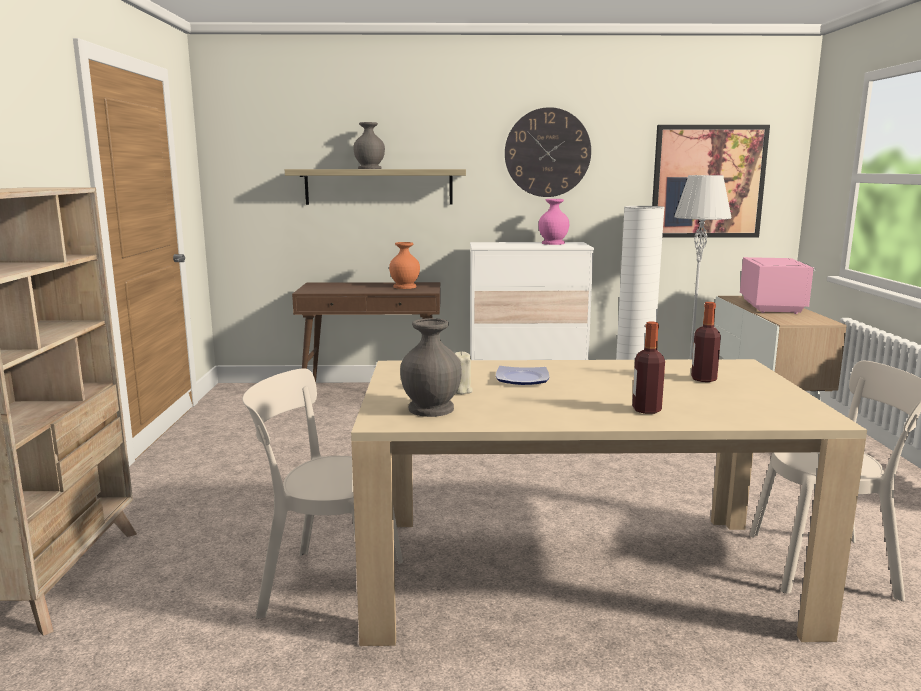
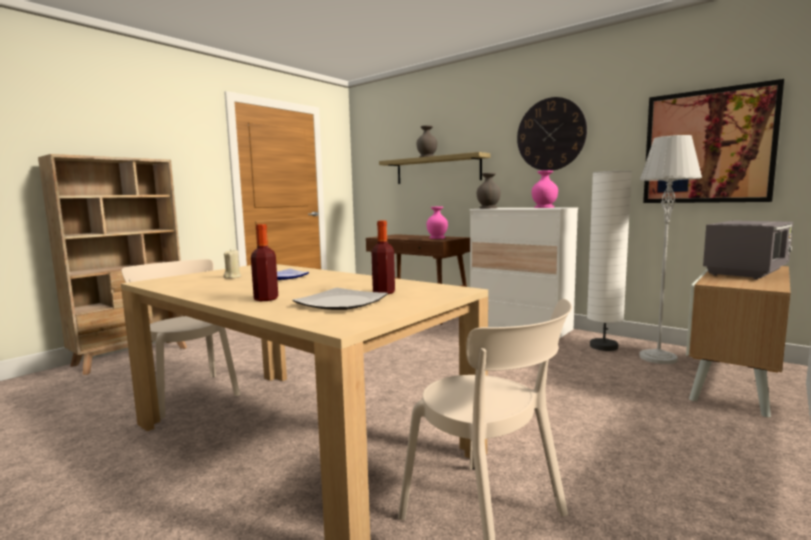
camera: 40 degrees right, 5 degrees down
orange vase [389,242,420,289] -> pink vase [427,207,448,239]
grey vase [400,318,462,417] -> grey vase moved to [477,173,501,209]
pink microwave [740,257,815,314] -> grey microwave [703,221,793,280]
none -> plate [292,288,388,310]

